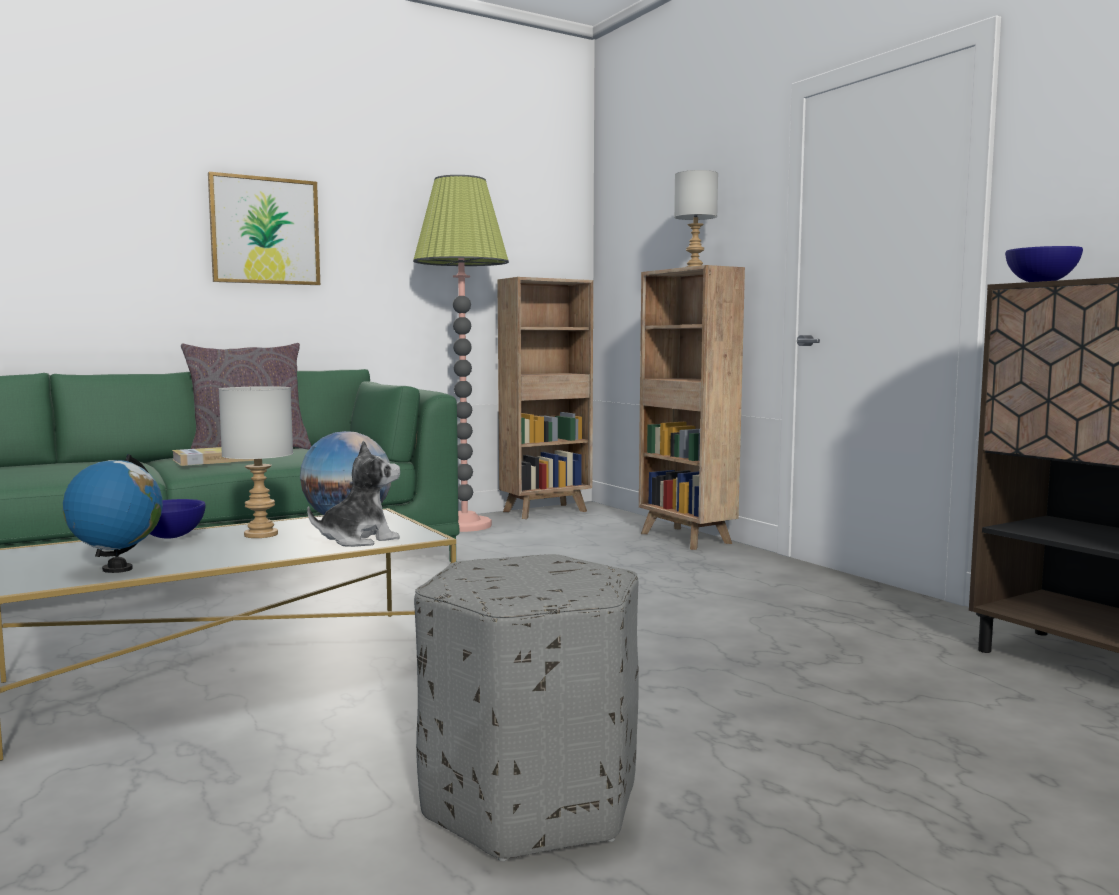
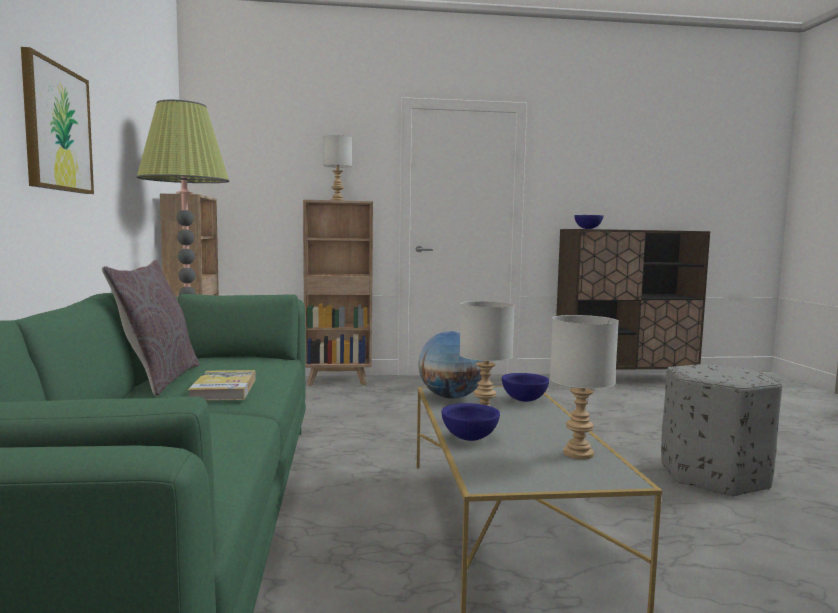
camera: 65 degrees left, 0 degrees up
globe [63,454,163,573] -> grey table lamp [550,315,619,459]
plush toy [307,441,400,547] -> blue bowl [502,373,549,402]

